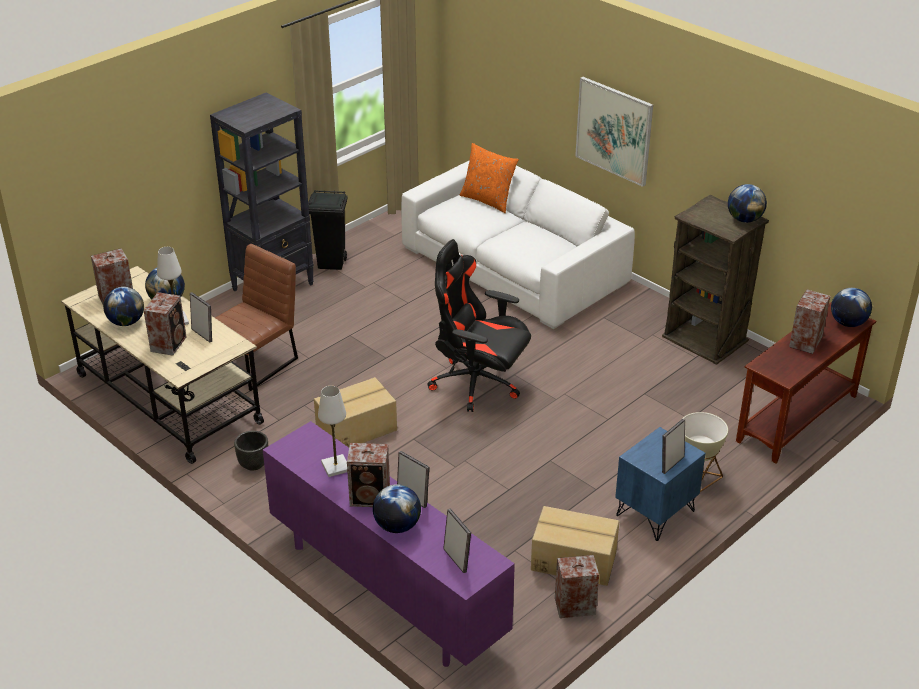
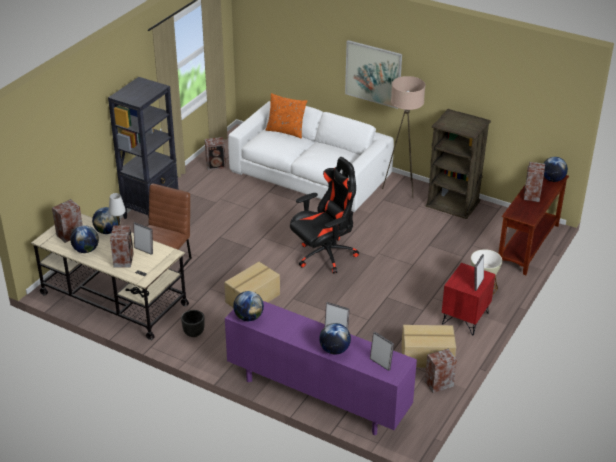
camera: 15 degrees left, 0 degrees up
black trash can [308,190,348,270] -> none
white table lamp [318,386,347,477] -> none
speaker [347,443,390,507] -> speaker moved to [205,137,226,170]
black office chair [428,239,531,412] -> black office chair turned 135 degrees clockwise [290,157,359,274]
blue nightstand [615,427,706,541] -> red nightstand [442,263,495,335]
globe [728,184,767,223] -> globe moved to [233,291,264,321]
none -> beige floor lamp [382,76,425,198]

